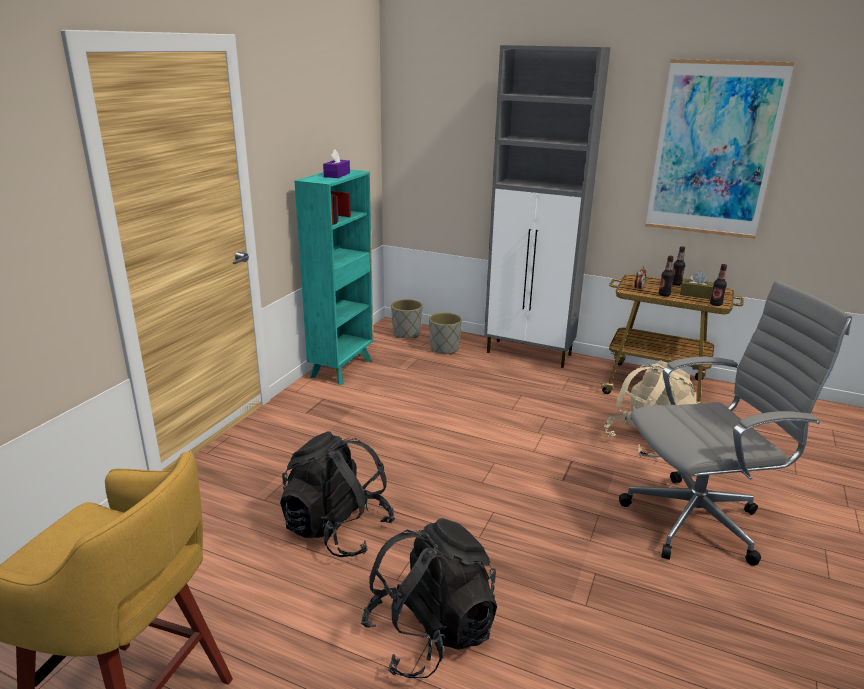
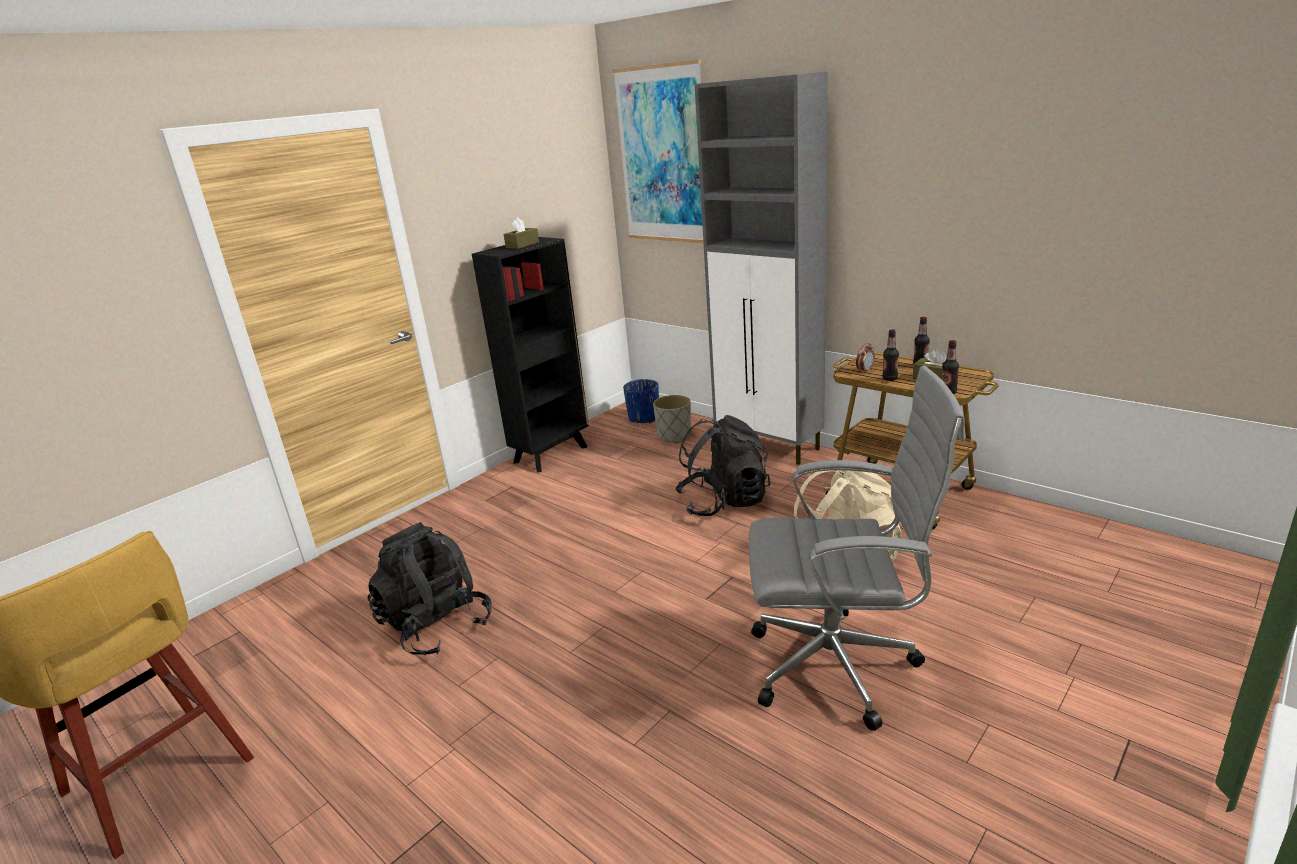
camera: 20 degrees right, 0 degrees up
turquoise bookcase [295,170,373,385] -> black bookcase [472,237,589,473]
purple tissue box [323,149,350,178] -> brown tissue box [504,217,539,249]
black backpack [361,518,497,678] -> black backpack moved to [675,415,770,516]
grey planter [391,299,422,338] -> blue planter [623,379,659,423]
picture [645,59,795,239] -> picture moved to [612,59,703,243]

